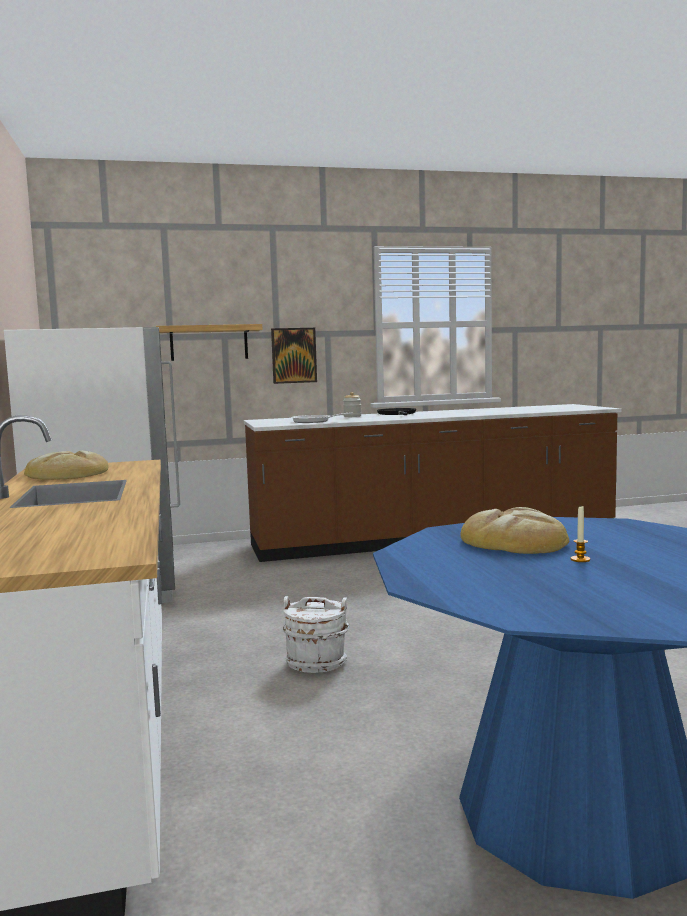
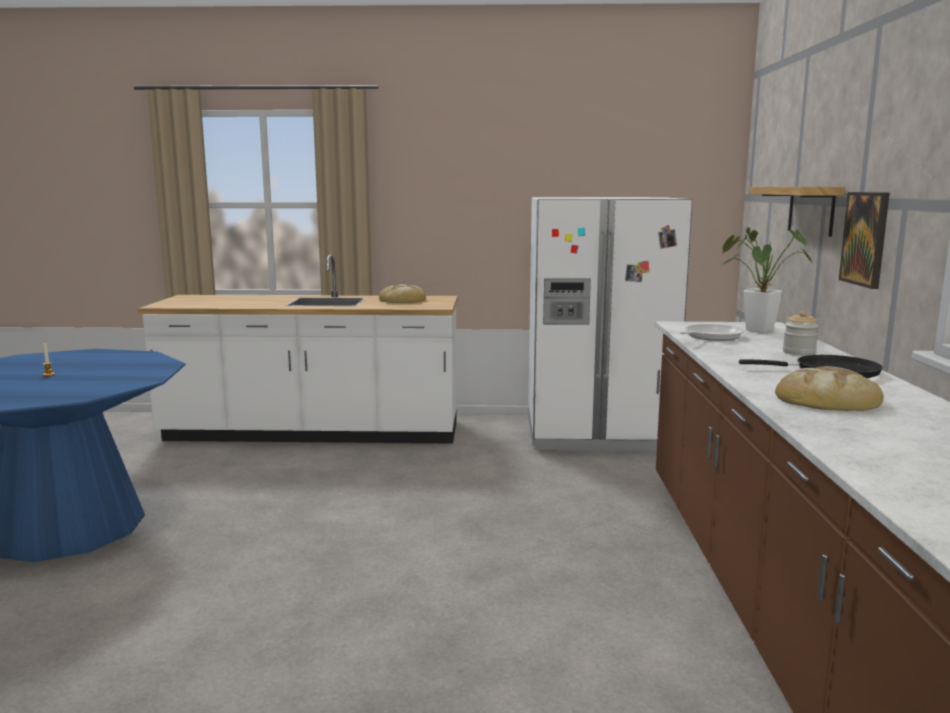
camera: 105 degrees right, 5 degrees up
white bucket [283,596,350,673] -> none
bread [460,507,569,554] -> bread moved to [775,366,883,411]
none -> potted plant [721,227,812,333]

